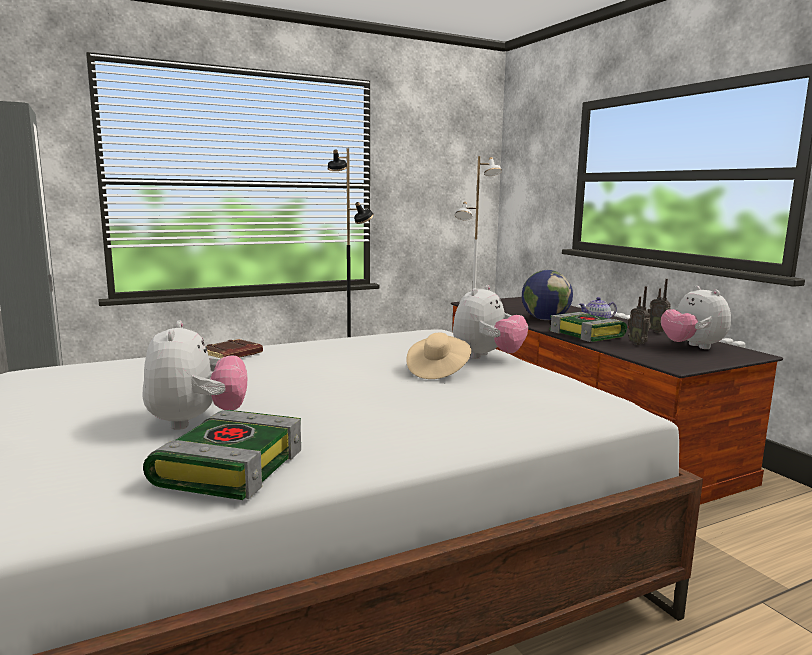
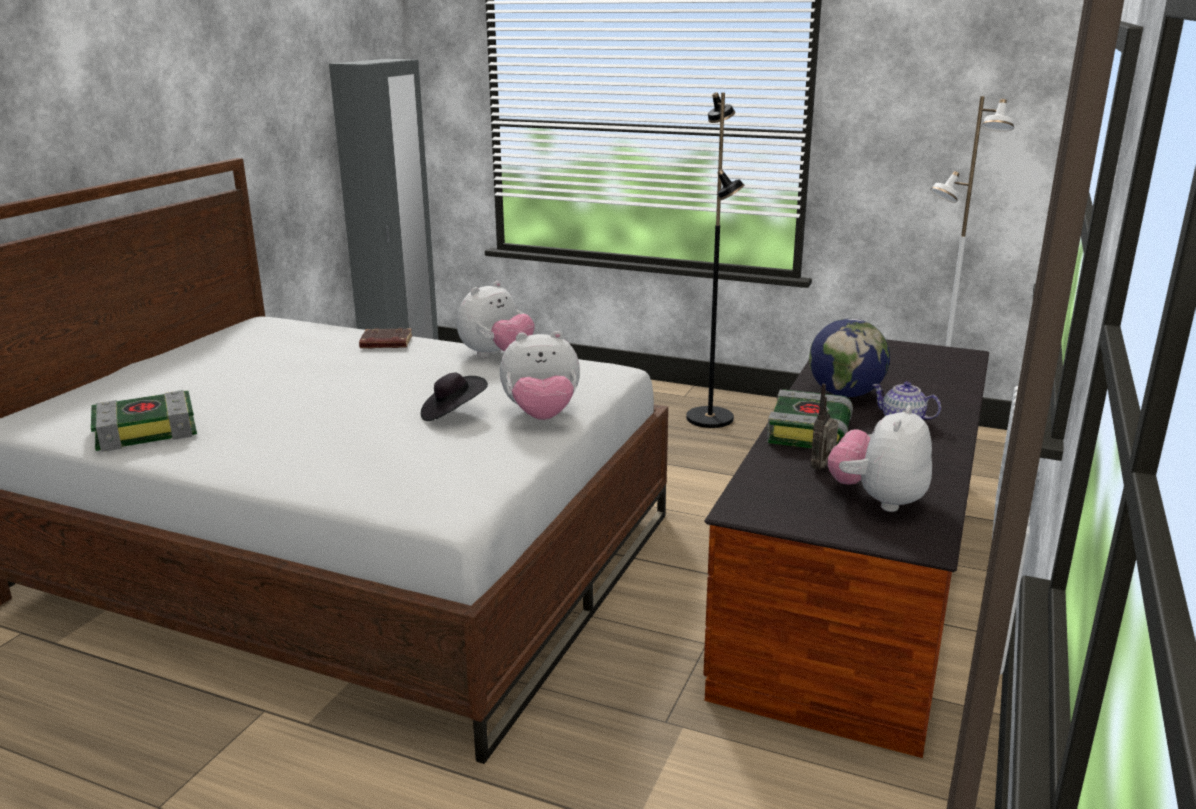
camera: 50 degrees right, 10 degrees up
plush toy [142,320,247,430] -> plush toy moved to [457,281,535,358]
beige hat [407,333,471,379] -> black hat [421,373,488,421]
radio [648,279,671,333] -> none

